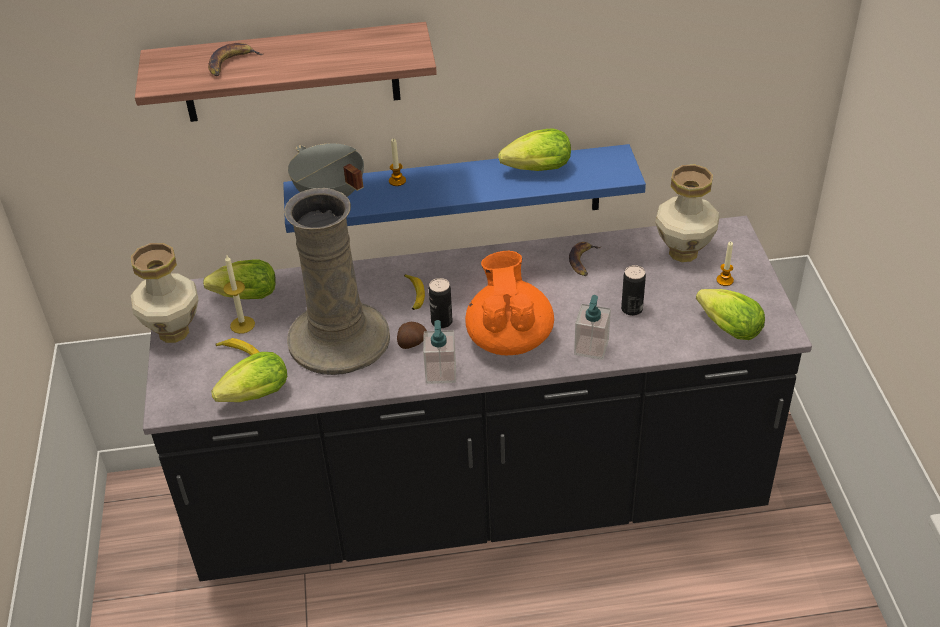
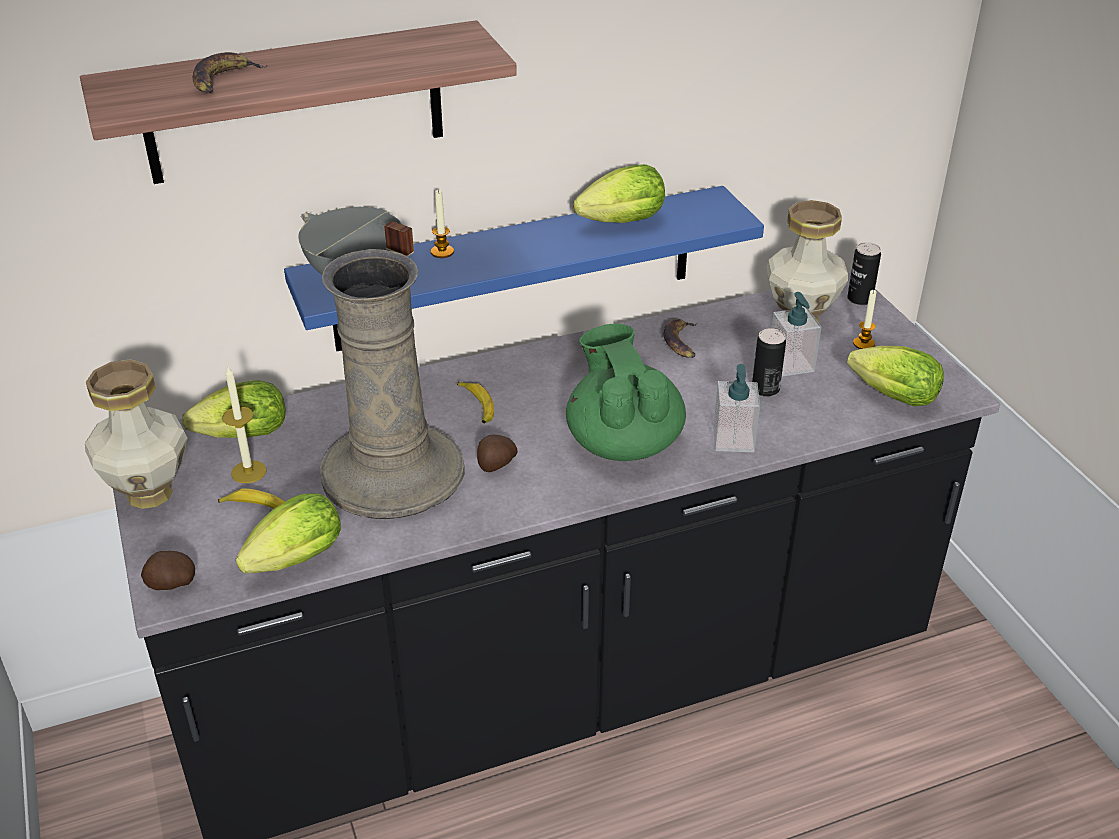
camera: 15 degrees left, 5 degrees down
soap dispenser [423,320,456,384] -> soap dispenser moved to [772,292,822,377]
can [429,278,453,328] -> can moved to [847,242,881,305]
orange teapot [465,251,554,355] -> green teapot [566,324,686,461]
none -> potato [141,551,195,590]

